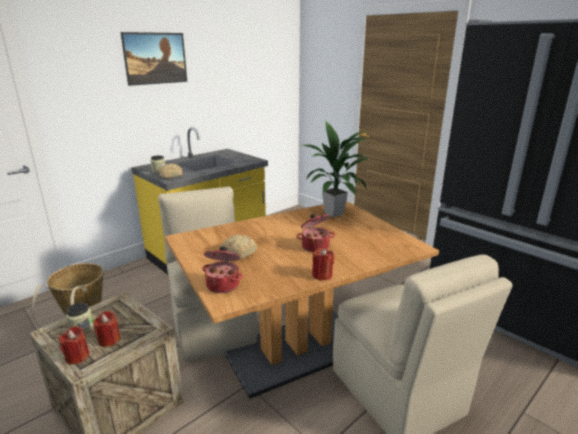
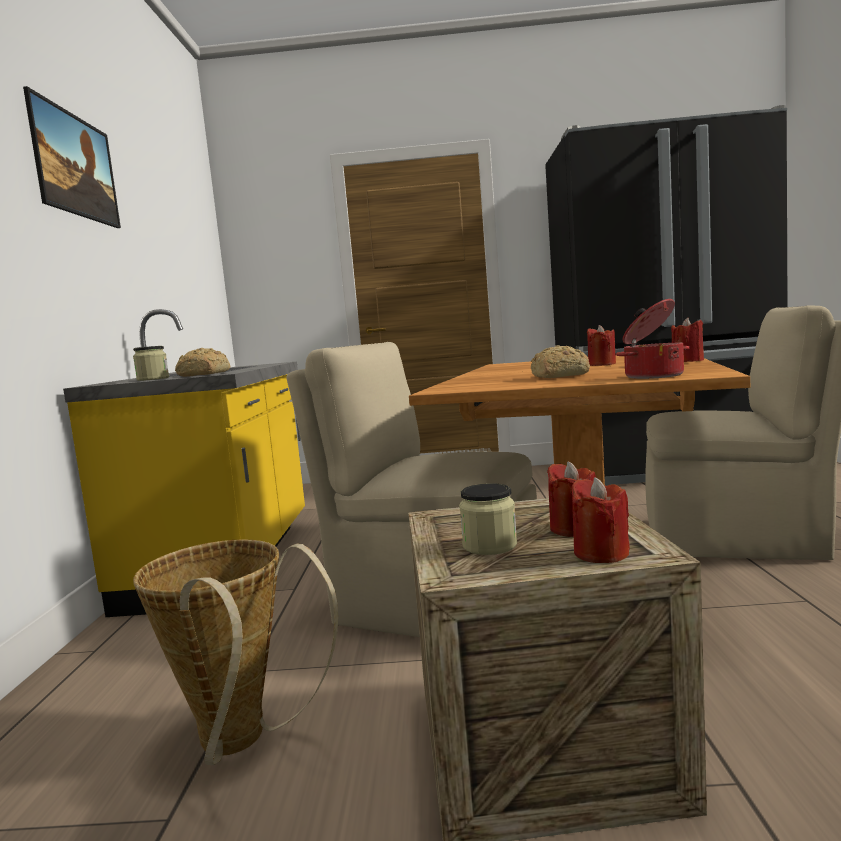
camera: 45 degrees left, 15 degrees down
cooking pot [296,214,335,252] -> red candle [587,325,616,366]
potted plant [301,121,370,217] -> none

